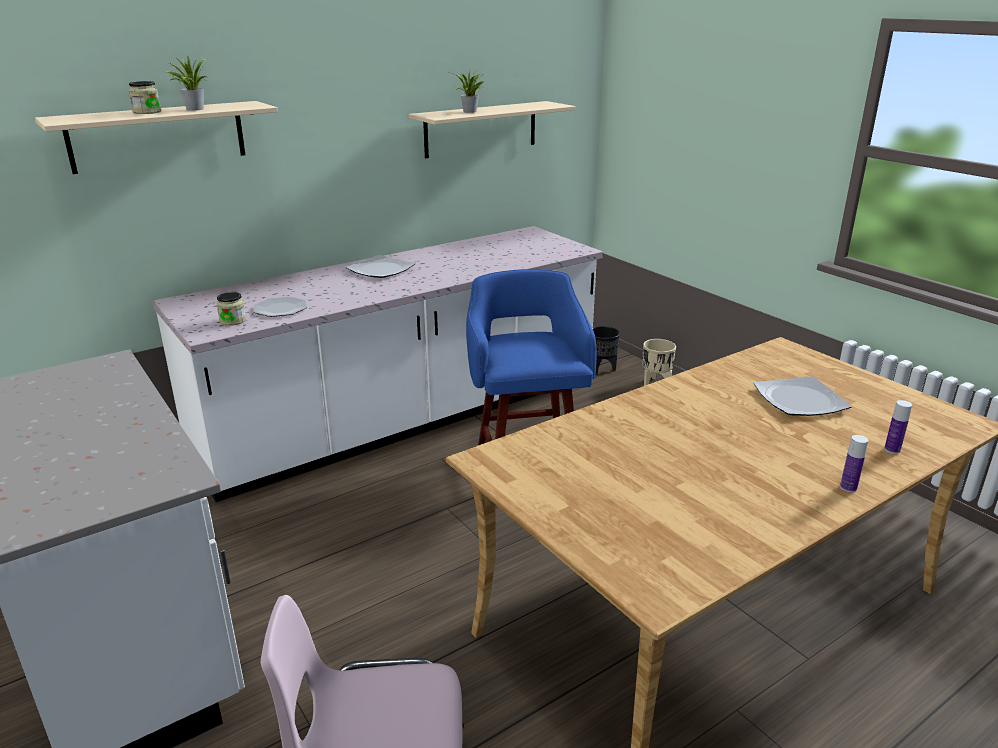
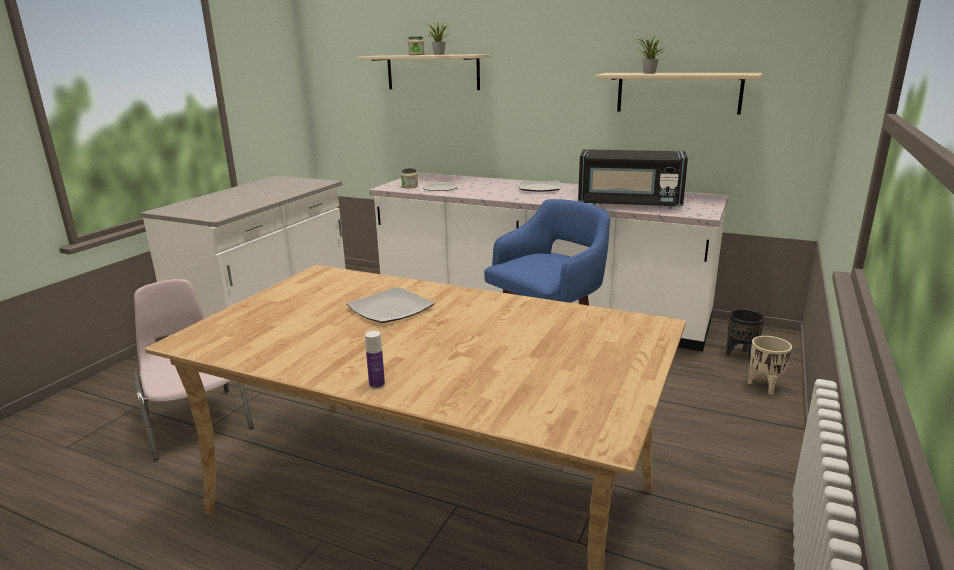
camera: 60 degrees right, 5 degrees down
plate [754,376,852,416] -> plate moved to [347,287,434,323]
bottle [884,400,912,454] -> none
none -> black microwave [578,149,688,209]

